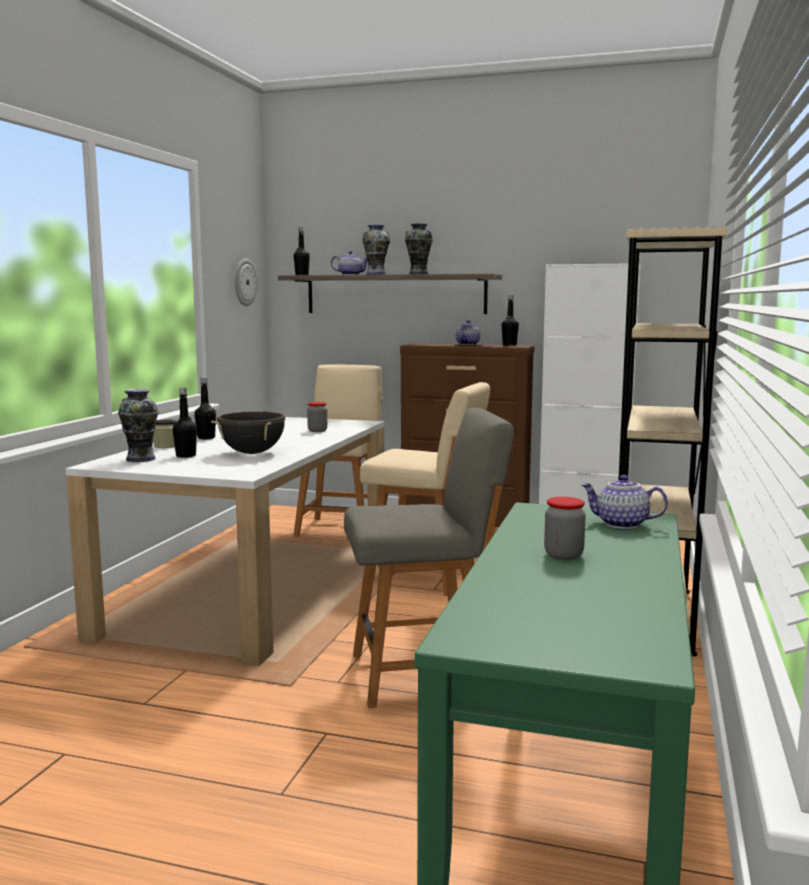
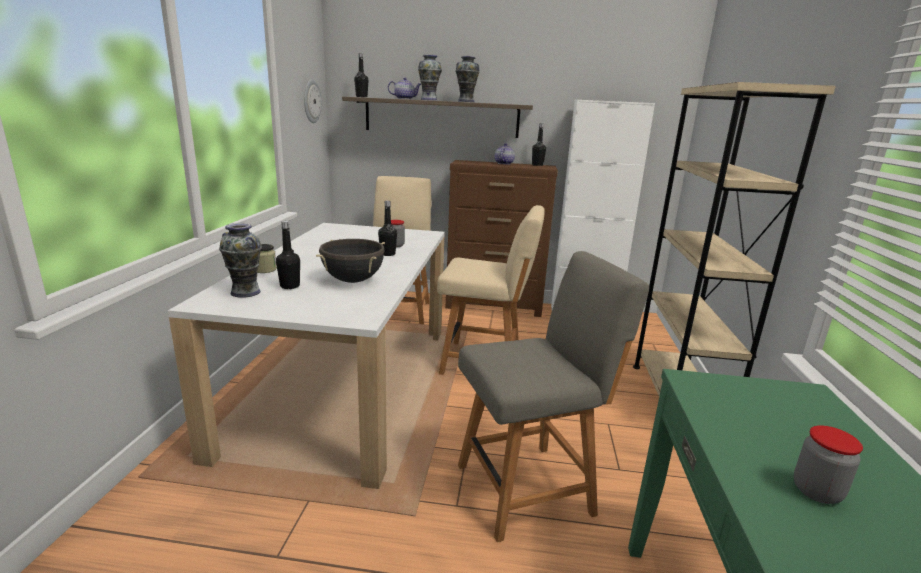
camera: 10 degrees left, 10 degrees up
black bottle [194,377,216,439] -> black bottle moved to [378,201,397,256]
teapot [582,475,668,529] -> none

